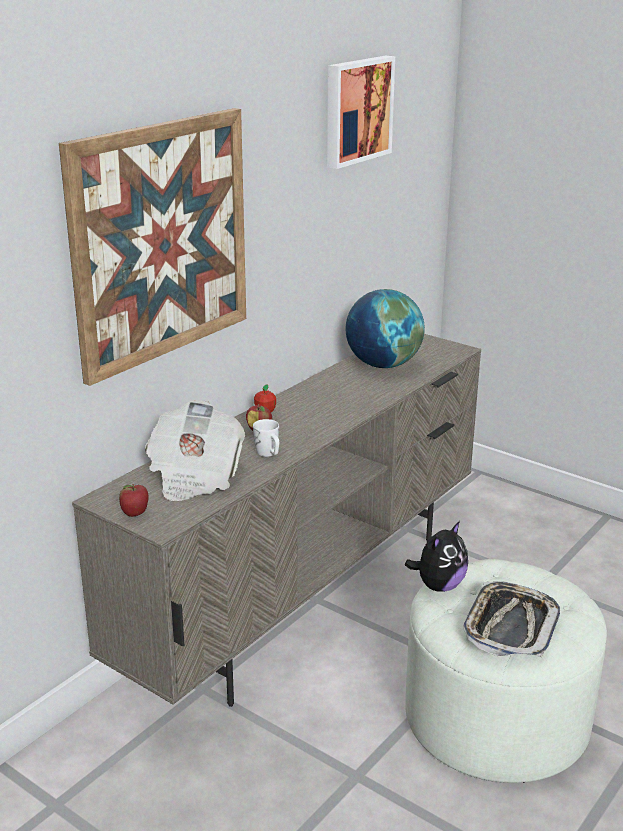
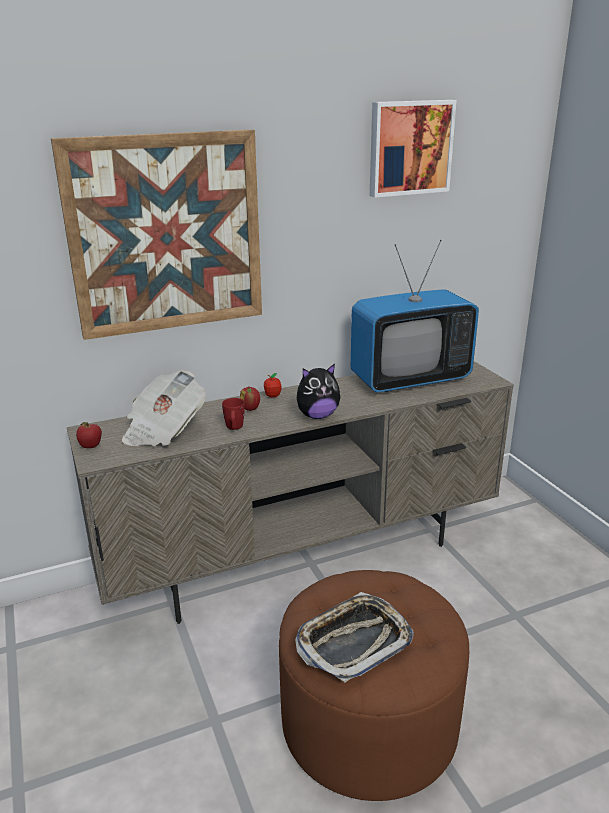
camera: 30 degrees right, 0 degrees up
white mug [253,419,279,457] -> red mug [222,398,245,430]
globe [346,289,425,368] -> television [351,240,479,392]
plush toy [405,521,468,592] -> plush toy moved to [297,364,340,419]
white ottoman [405,559,607,783] -> brown ottoman [279,570,469,801]

